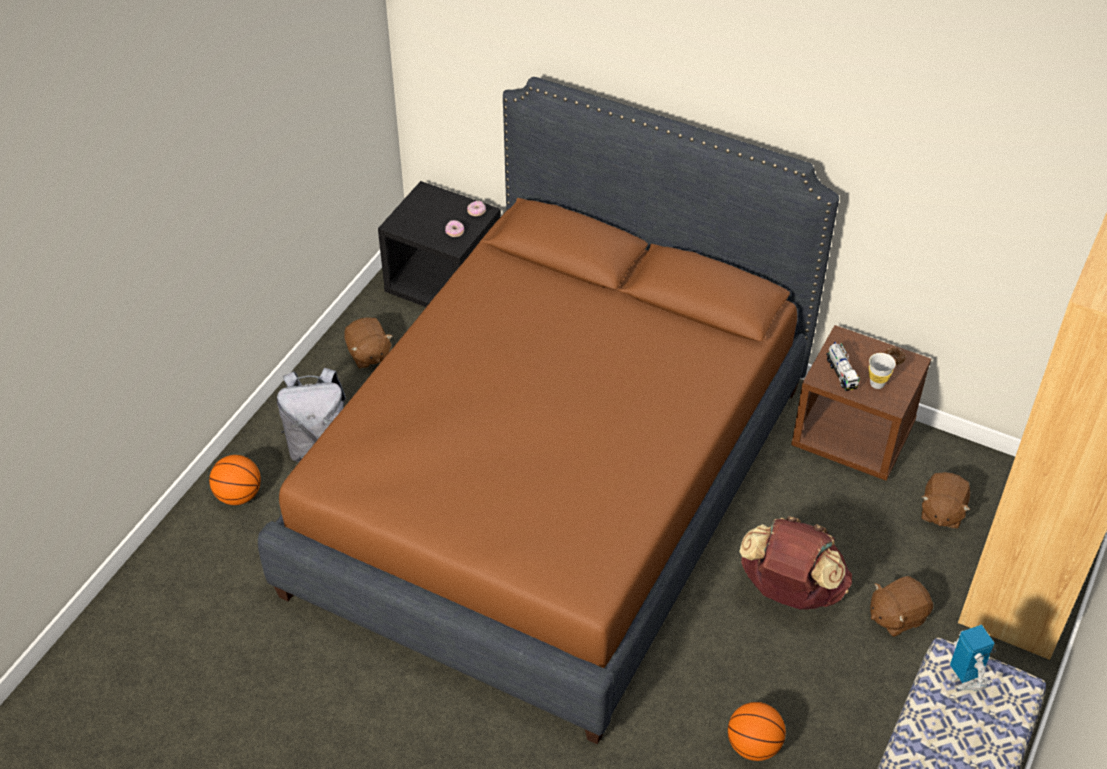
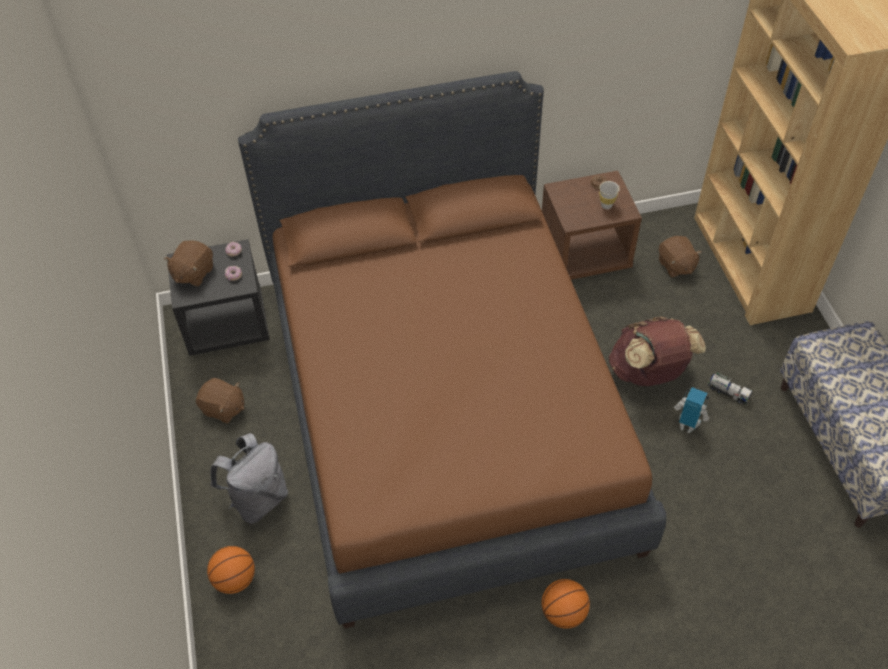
camera: 40 degrees left, 5 degrees up
basketball [728,702,786,761] -> basketball moved to [542,579,590,629]
toy truck [826,342,860,391] -> toy truck moved to [707,373,753,405]
brown plush toy [870,576,933,637] -> brown plush toy moved to [164,240,213,286]
toy robot [950,625,996,691] -> toy robot moved to [674,387,709,433]

